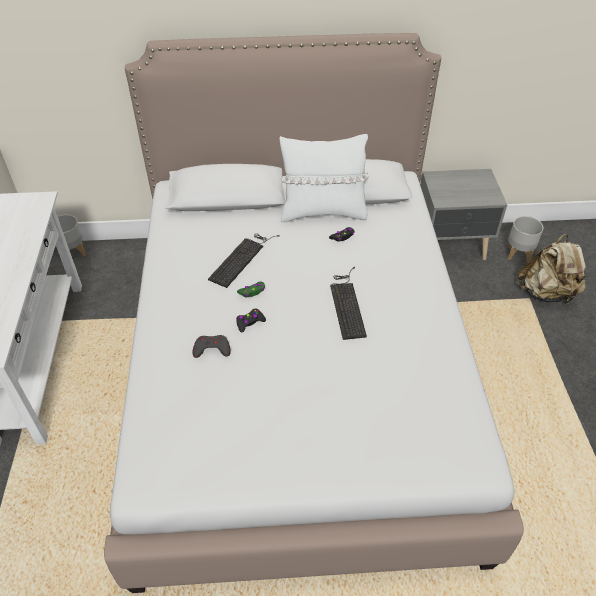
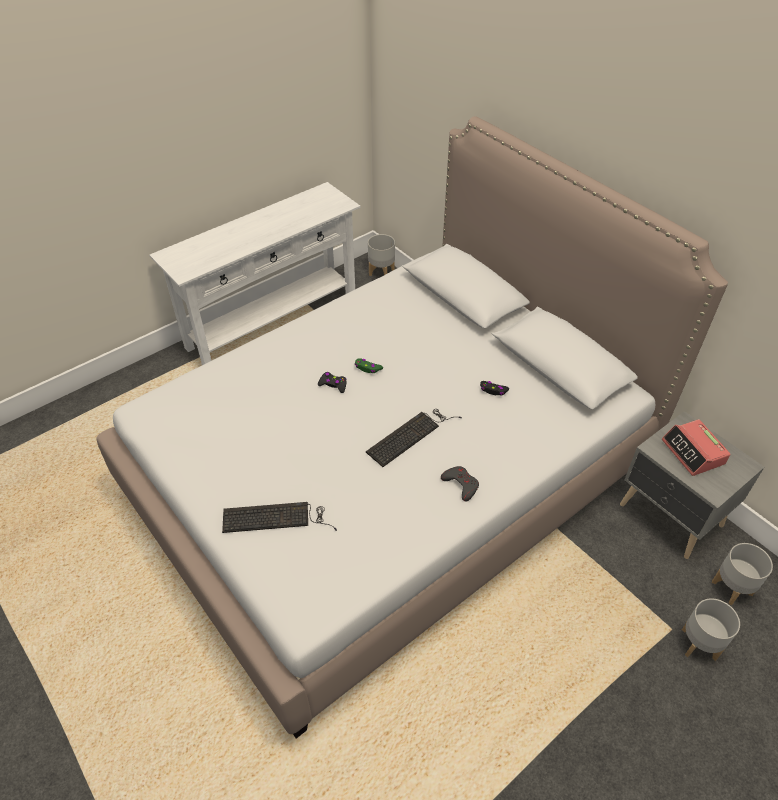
camera: 55 degrees right, 0 degrees up
grey game controller [192,335,231,358] -> grey game controller moved to [441,466,479,502]
keyboard [208,234,280,288] -> keyboard moved to [222,502,337,533]
white pillow [279,134,369,222] -> none
beige backpack [518,234,586,304] -> grey planter [682,598,740,661]
none -> alarm clock [662,419,731,476]

